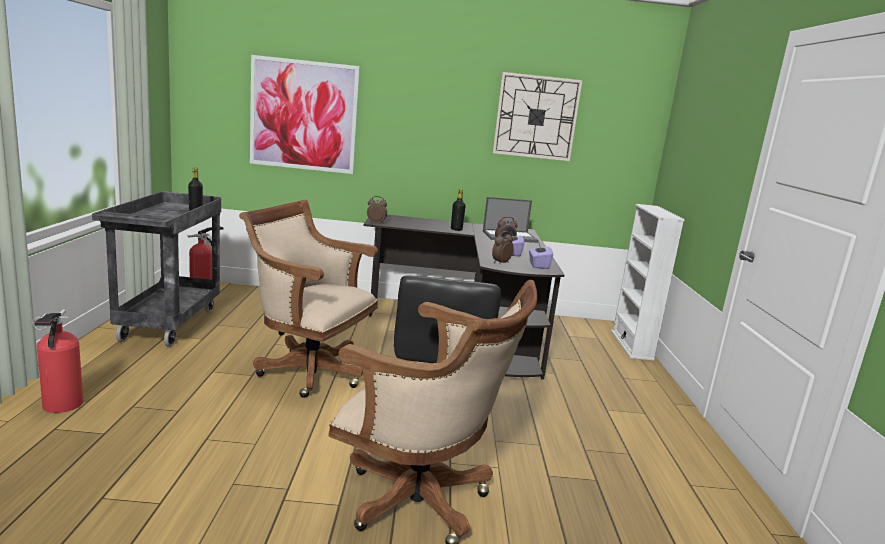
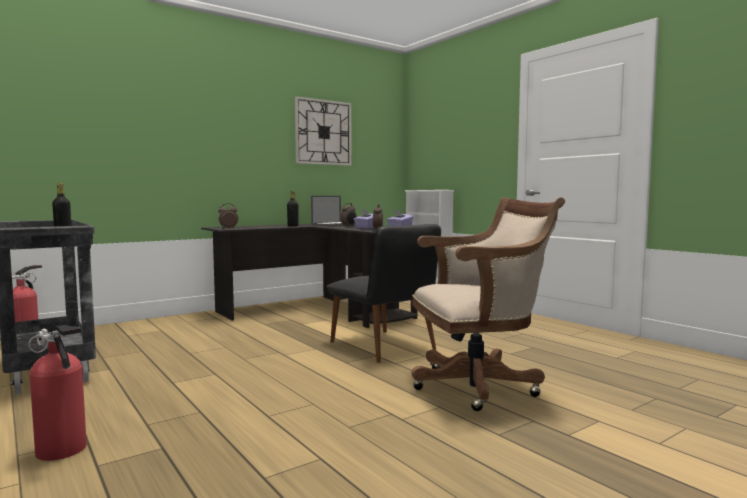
camera: 35 degrees left, 10 degrees down
office chair [239,200,378,398] -> none
picture [250,55,360,174] -> none

